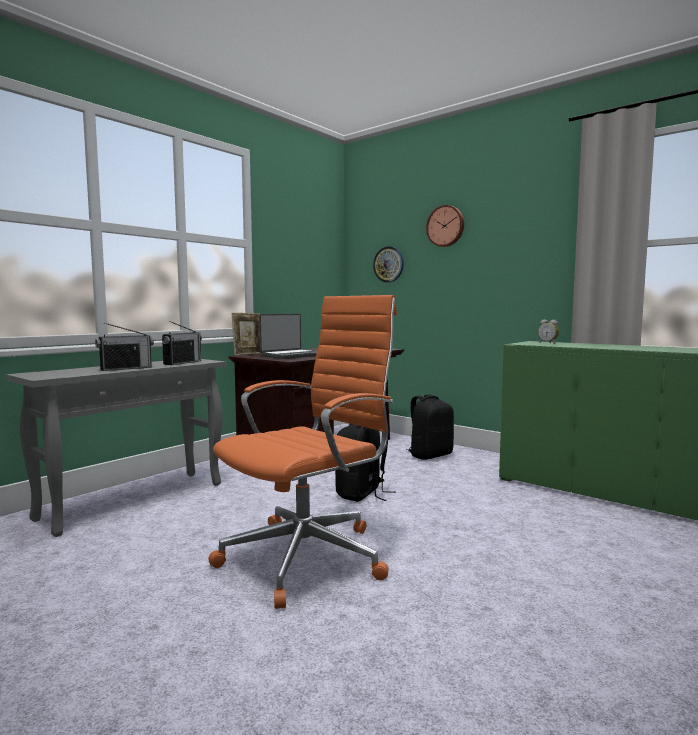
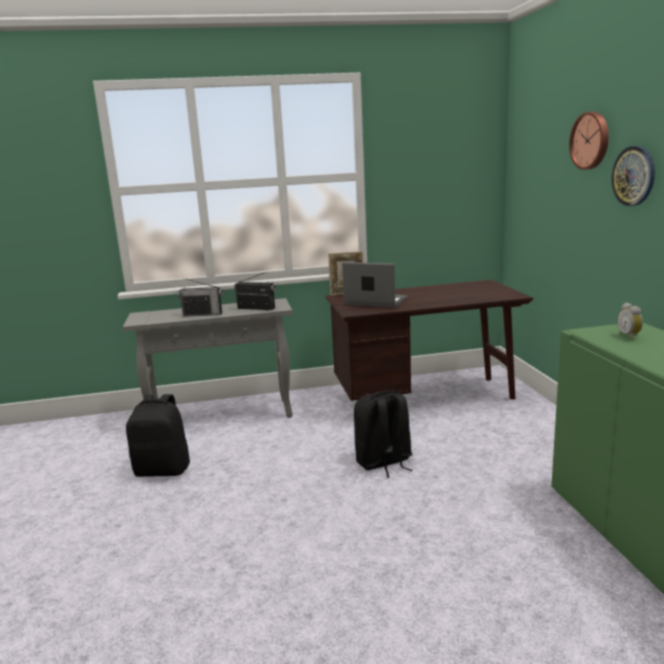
camera: 40 degrees right, 10 degrees up
radio [162,321,202,365] -> radio turned 135 degrees counterclockwise [234,272,276,310]
orange office chair [208,295,397,609] -> none
laptop [259,314,317,359] -> laptop turned 150 degrees counterclockwise [342,262,408,308]
wall clock [373,246,404,283] -> wall clock moved to [612,146,655,206]
black backpack [406,394,454,460] -> black backpack moved to [126,394,190,477]

